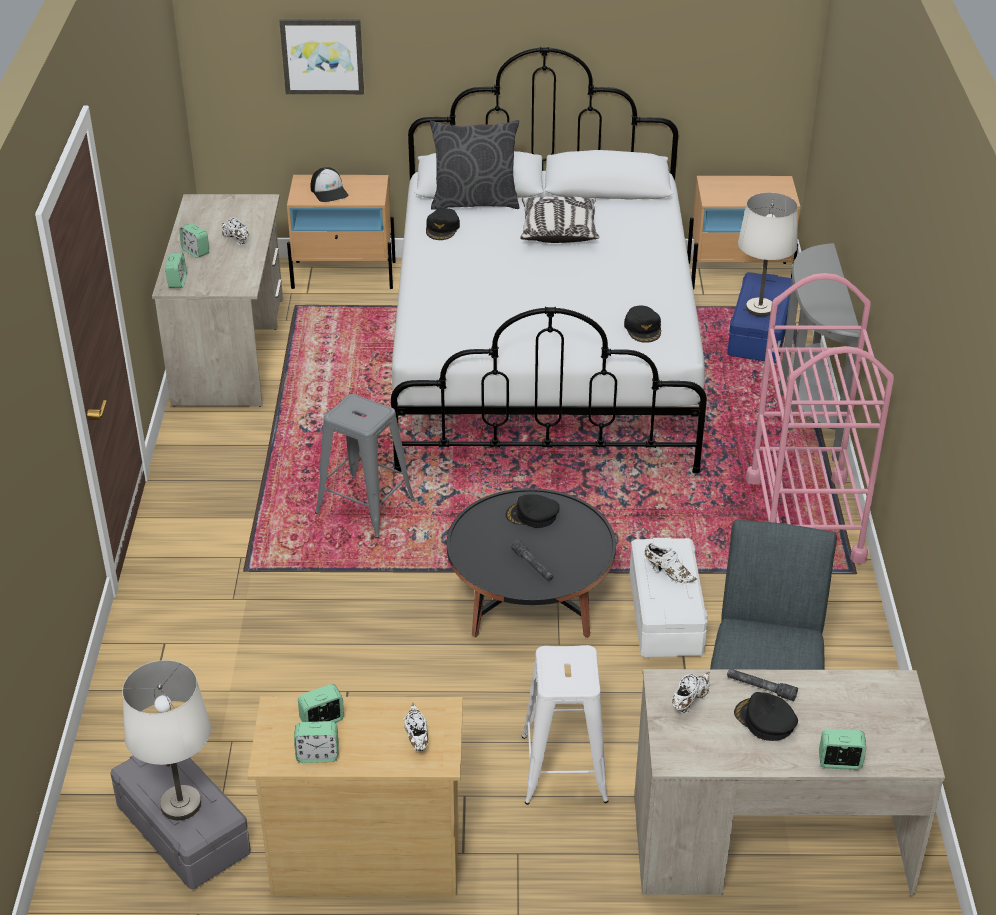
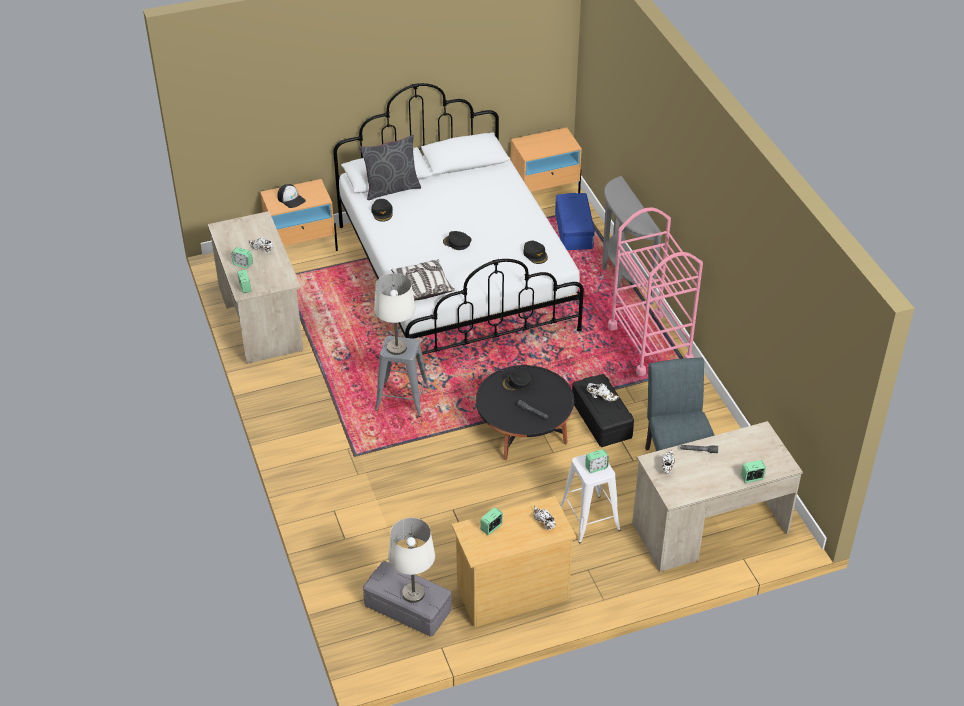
camera: 20 degrees left, 5 degrees up
picture [279,19,364,94] -> none
alarm clock [294,721,339,763] -> alarm clock moved to [585,449,609,473]
pillow [520,197,599,243] -> pillow moved to [391,259,455,301]
white storage box [630,537,708,657] -> black storage box [572,374,634,447]
black cap [734,692,798,741] -> black cap moved to [443,231,472,250]
white table lamp [738,192,798,317] -> white table lamp moved to [374,273,416,355]

